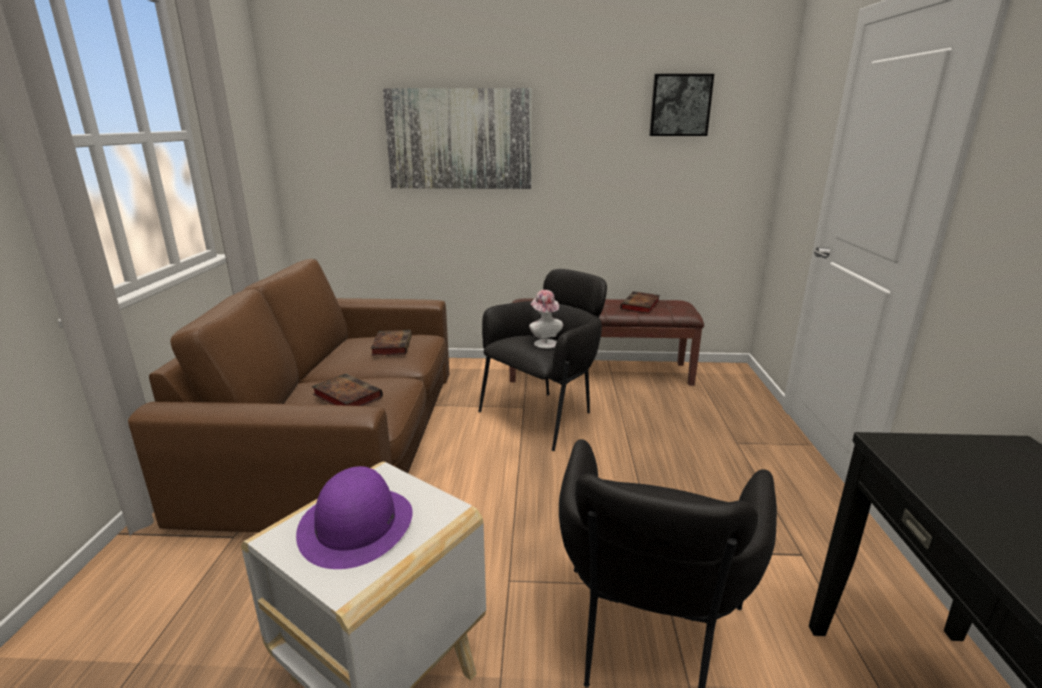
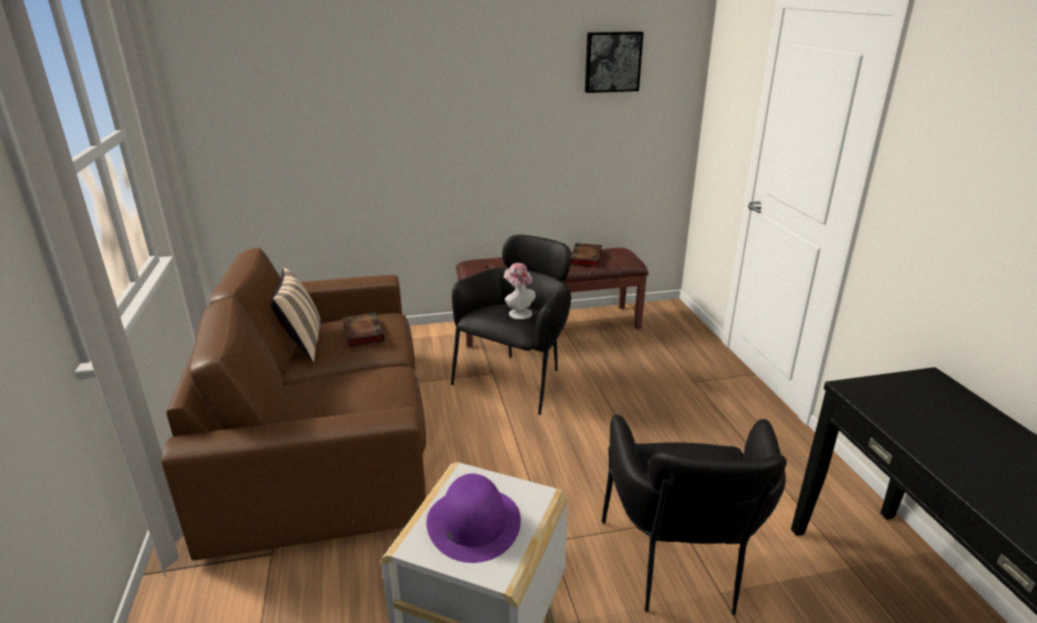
camera: 15 degrees left, 5 degrees up
book [312,374,383,406] -> none
picture [383,88,532,189] -> none
none -> beige pillow [271,268,321,362]

